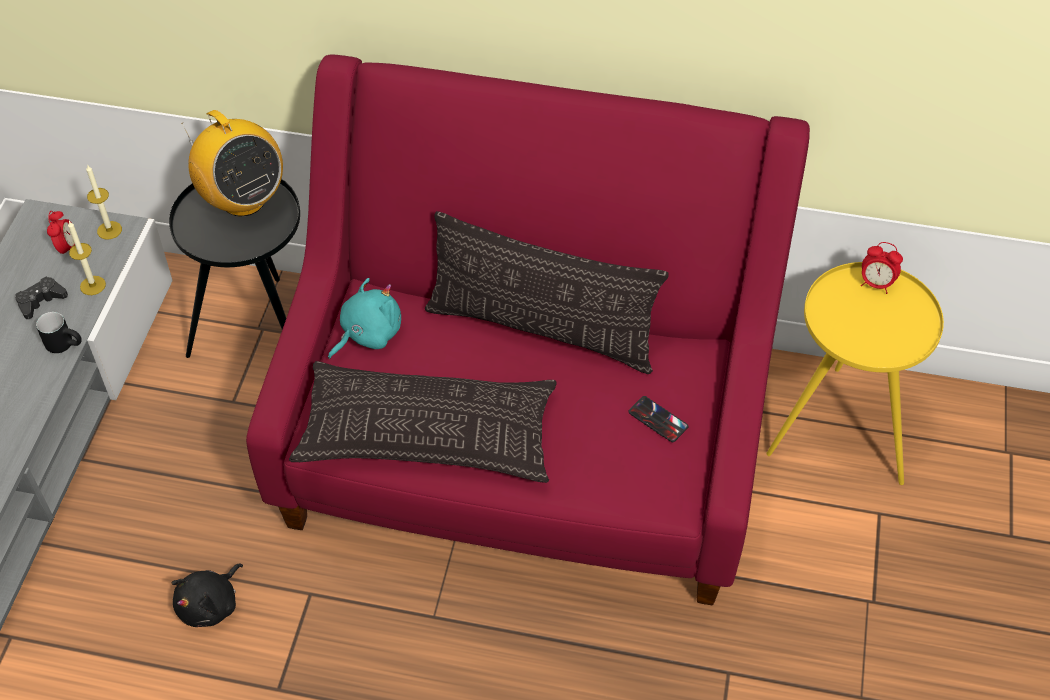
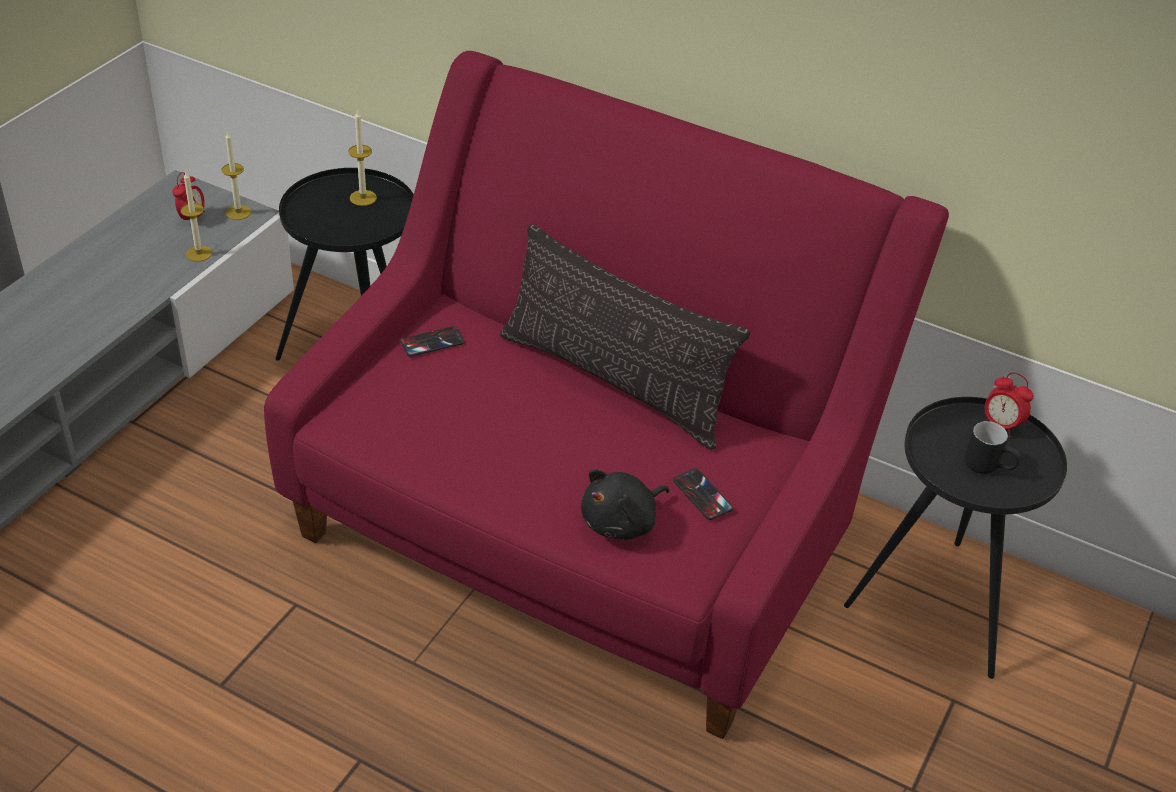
camera: 15 degrees right, 10 degrees down
black game controller [16,277,68,319] -> none
black mug [36,312,82,353] -> black mug moved to [965,421,1021,474]
black plush toy [172,563,243,627] -> black plush toy moved to [581,469,669,540]
radio [181,110,283,217] -> candle [348,110,377,206]
pillow [289,361,557,483] -> none
turquoise plush toy [328,278,401,359] -> phone [400,326,465,357]
yellow side table [766,262,944,485] -> black side table [844,397,1067,679]

